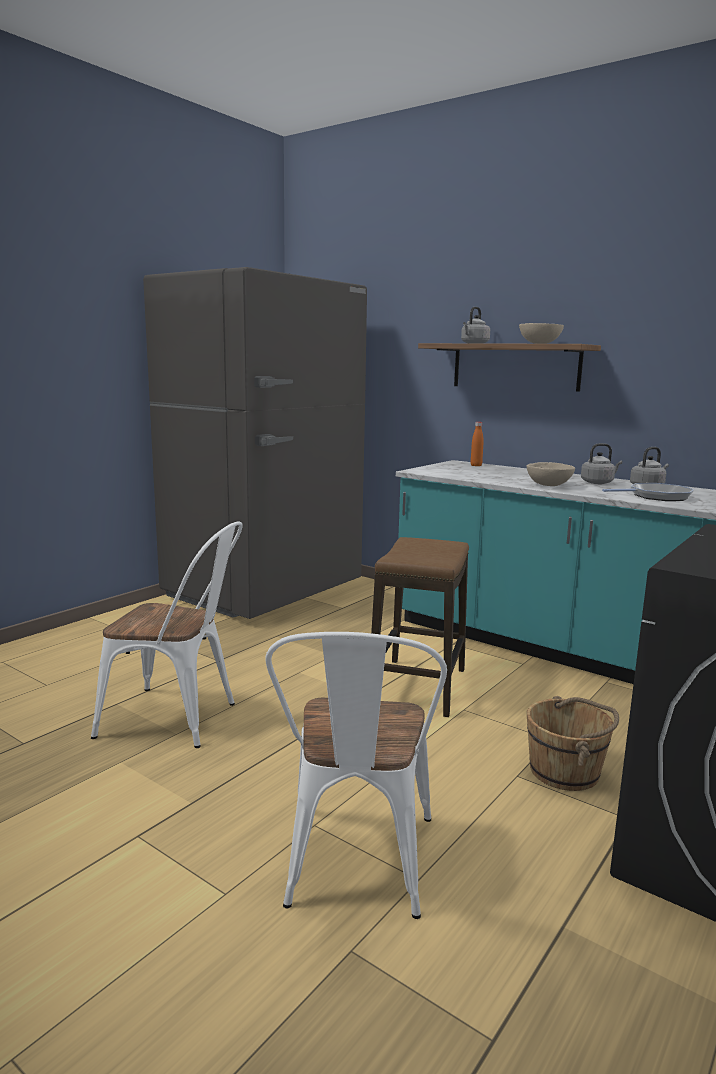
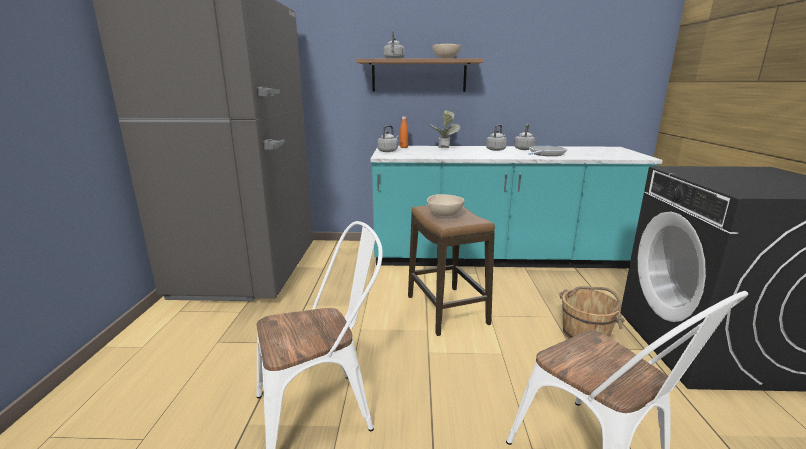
camera: 35 degrees left, 5 degrees up
beige bowl [526,462,575,486] -> beige bowl moved to [427,194,464,216]
none -> grey kettle [377,125,399,152]
none -> potted plant [430,110,460,148]

